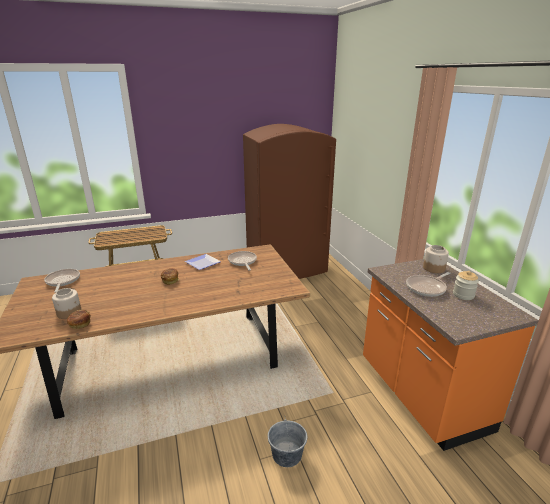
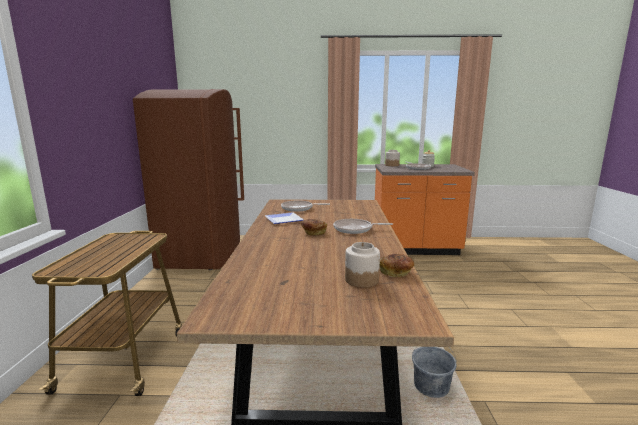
camera: 70 degrees left, 10 degrees down
frying pan [44,269,80,293] -> frying pan moved to [333,219,393,234]
grey bucket [268,418,307,467] -> grey bucket moved to [412,347,456,398]

